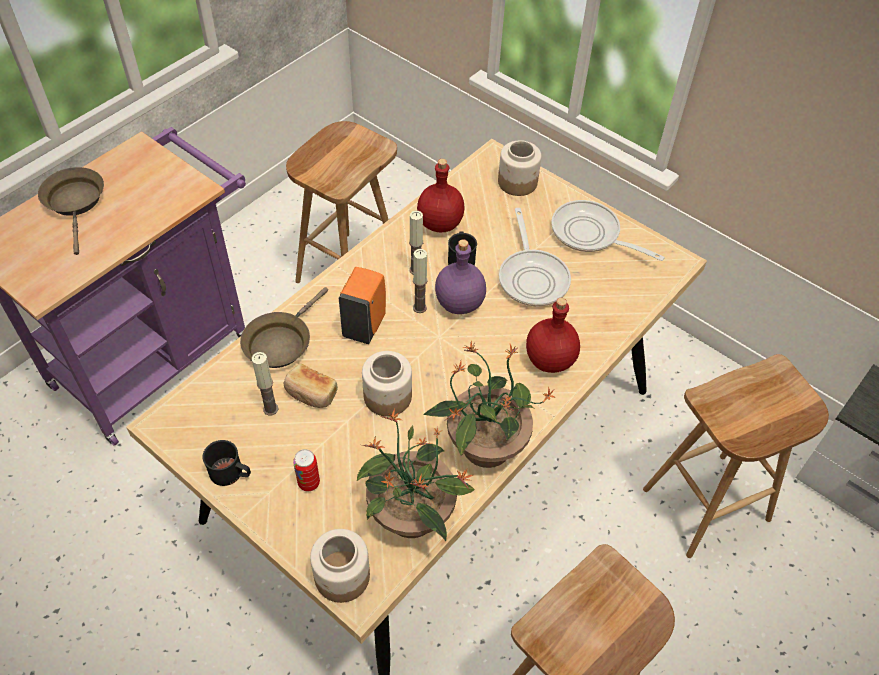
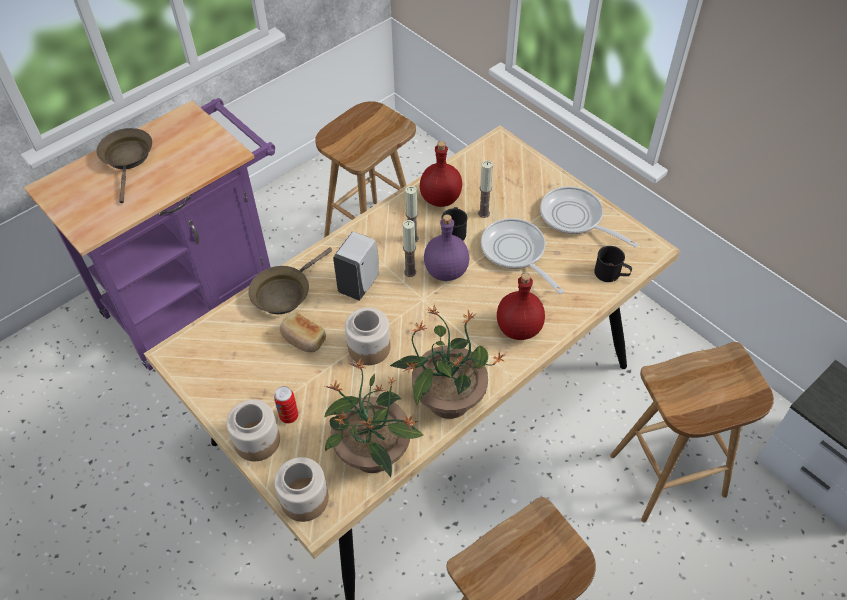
camera: 10 degrees right, 0 degrees up
black mug [202,440,251,486] -> black mug moved to [594,246,632,282]
candle [252,352,279,416] -> candle moved to [478,160,493,218]
orange soap dispenser [339,267,386,344] -> white soap dispenser [333,232,379,301]
jar [498,140,541,196] -> jar moved to [226,400,280,461]
frying pan [499,208,571,306] -> frying pan turned 150 degrees clockwise [481,218,564,294]

